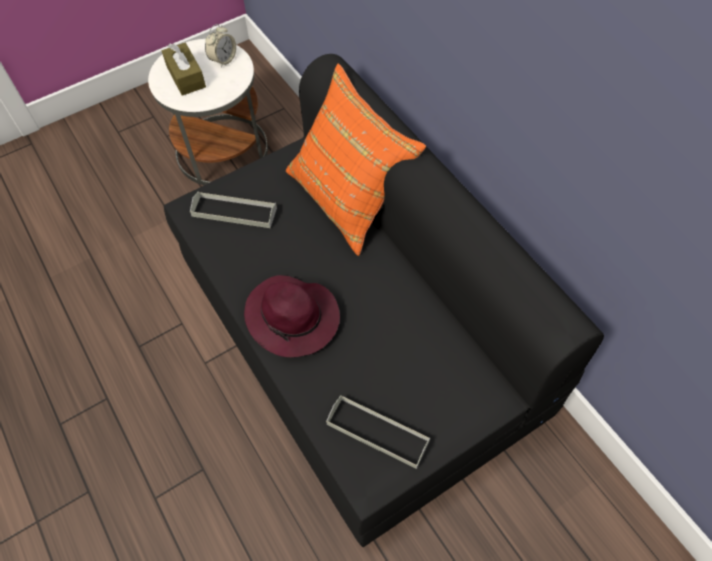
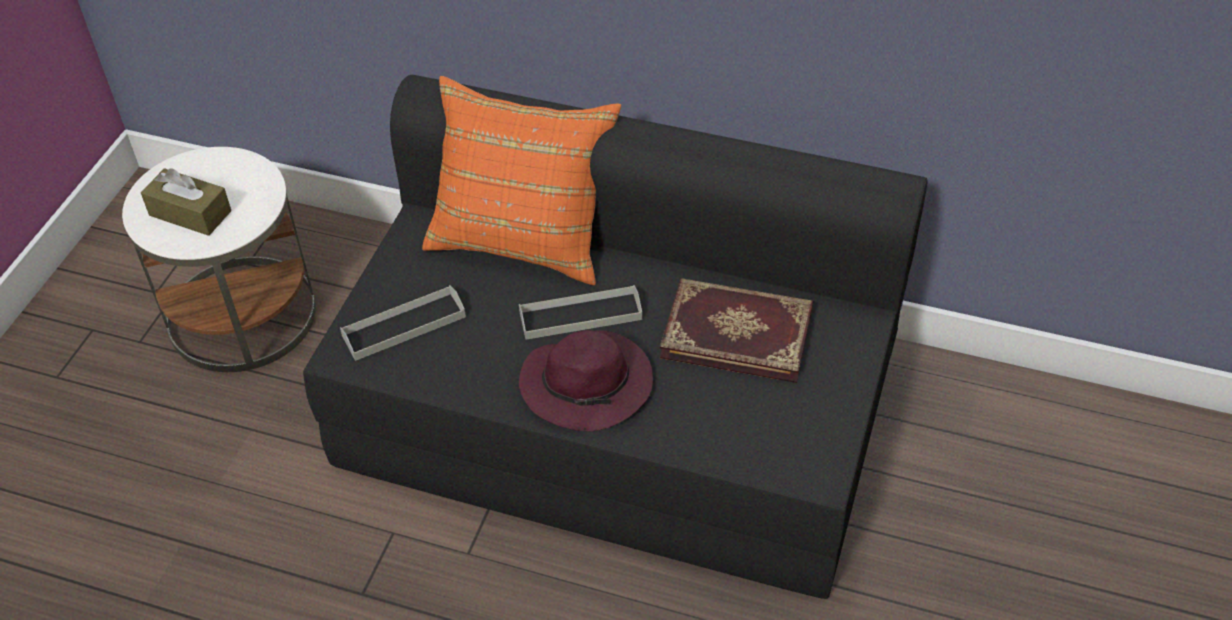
camera: 40 degrees left, 10 degrees down
alarm clock [205,24,236,68] -> none
grey tray [326,395,430,469] -> grey tray moved to [519,285,642,339]
none -> book [660,278,813,383]

